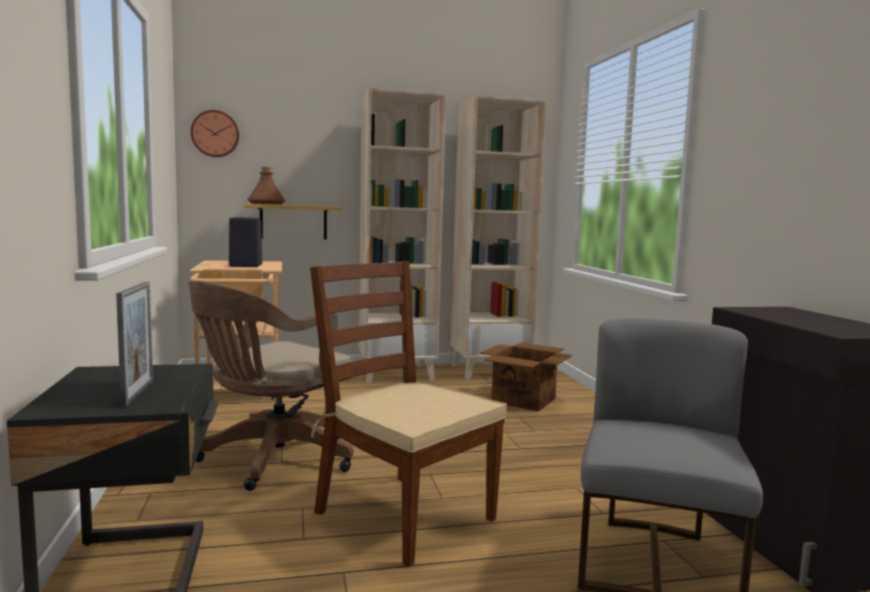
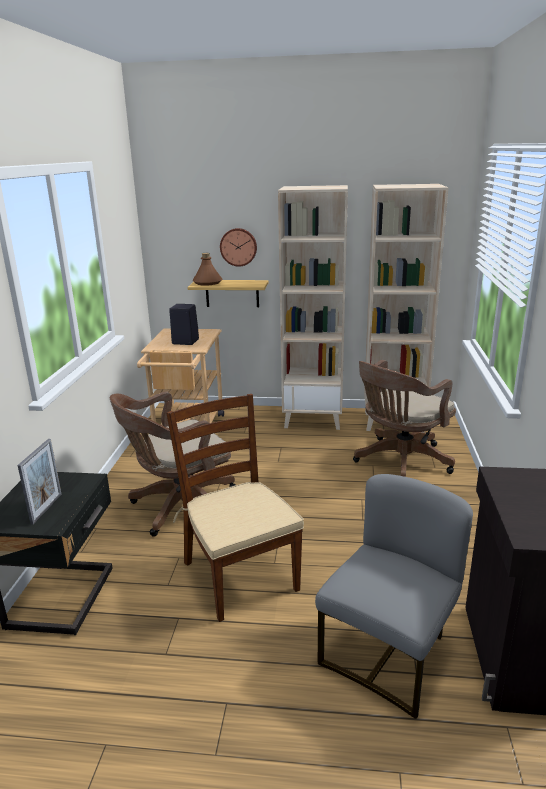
camera: 20 degrees right, 15 degrees up
wall clock [191,110,239,157] -> wall clock moved to [220,228,257,266]
cardboard box [480,343,572,411] -> brown office chair [353,360,456,477]

